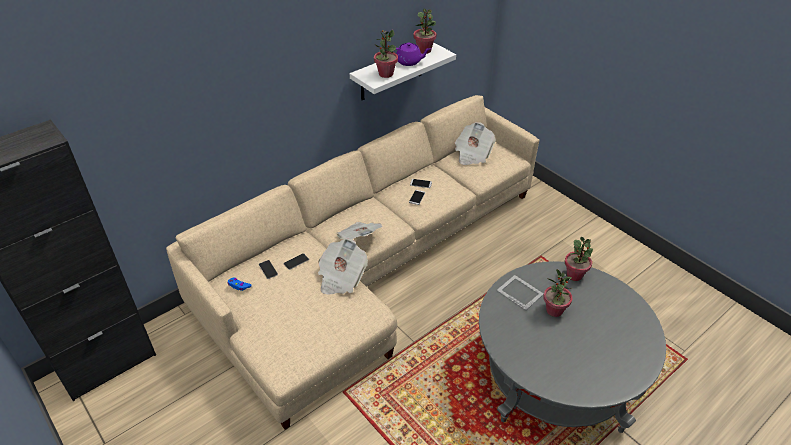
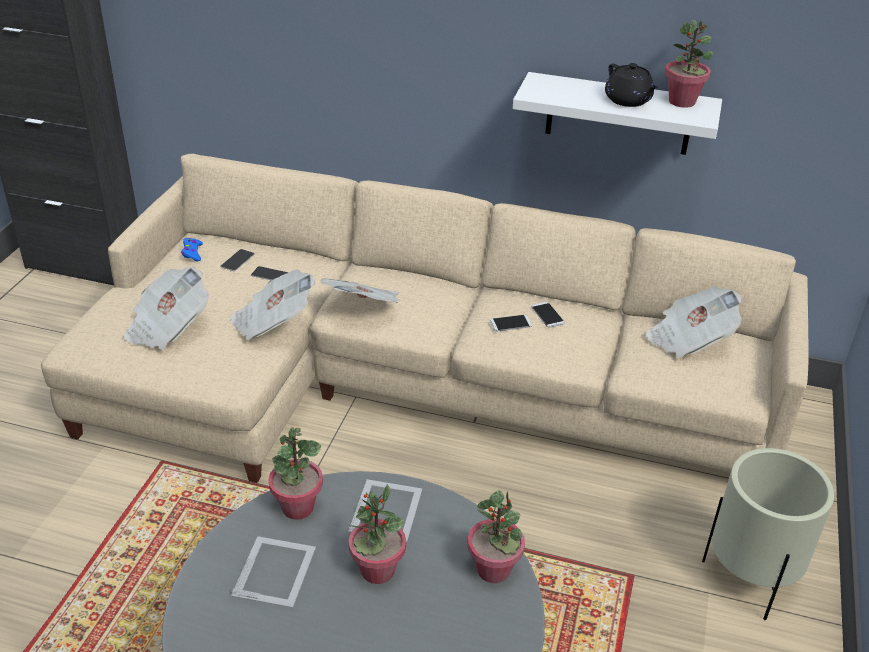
camera: 55 degrees right, 5 degrees down
potted plant [374,30,398,78] -> potted plant moved to [268,427,323,520]
purple teapot [395,43,431,66] -> black teapot [605,63,658,107]
none -> newspaper [123,267,209,349]
none -> picture frame [231,536,316,609]
none -> beige planter [702,448,834,620]

